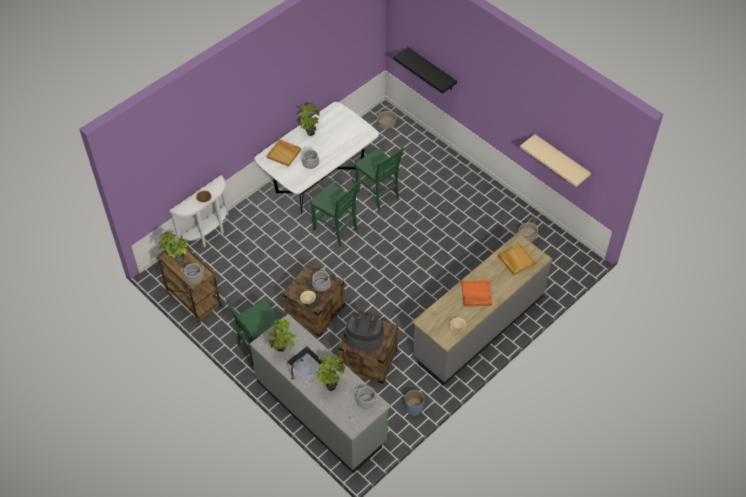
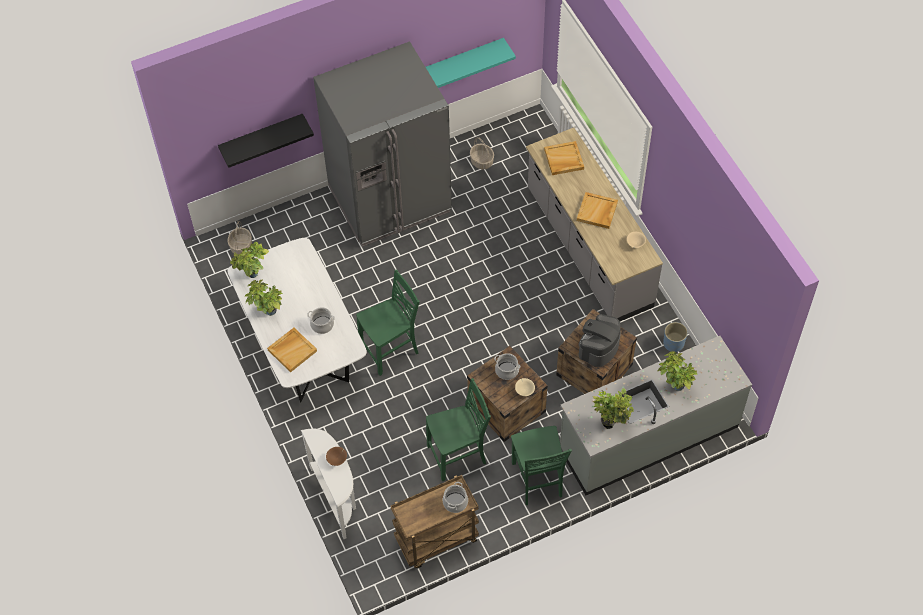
camera: 70 degrees left, 5 degrees up
potted plant [158,231,188,261] -> potted plant moved to [230,242,269,278]
green chair [355,147,404,211] -> green chair moved to [426,378,491,481]
cooking pot [355,386,378,410] -> none
orange tray [462,280,492,306] -> beige tray [577,192,618,229]
beige shelf [520,134,591,187] -> turquoise shelf [426,38,516,88]
none -> grey fridge [313,41,452,247]

